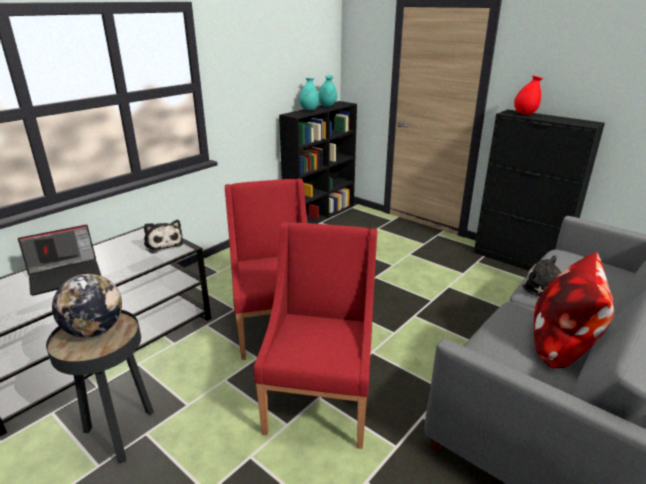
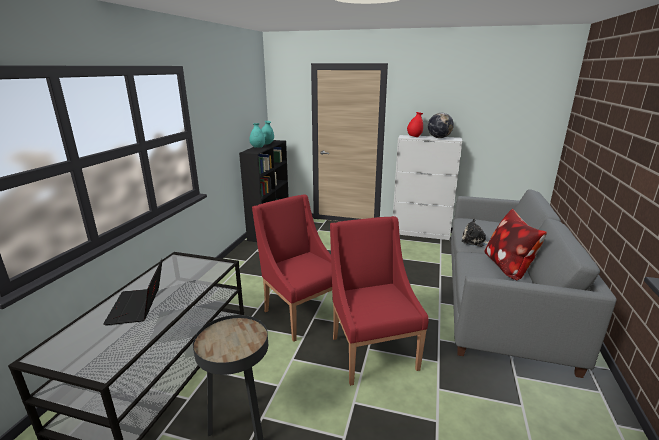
camera: 25 degrees left, 5 degrees down
laptop [18,225,101,296] -> laptop turned 135 degrees clockwise [103,259,163,325]
globe [52,274,122,337] -> globe moved to [428,113,454,138]
plush toy [144,220,184,253] -> none
black cabinet [474,109,605,271] -> white cabinet [393,135,462,240]

